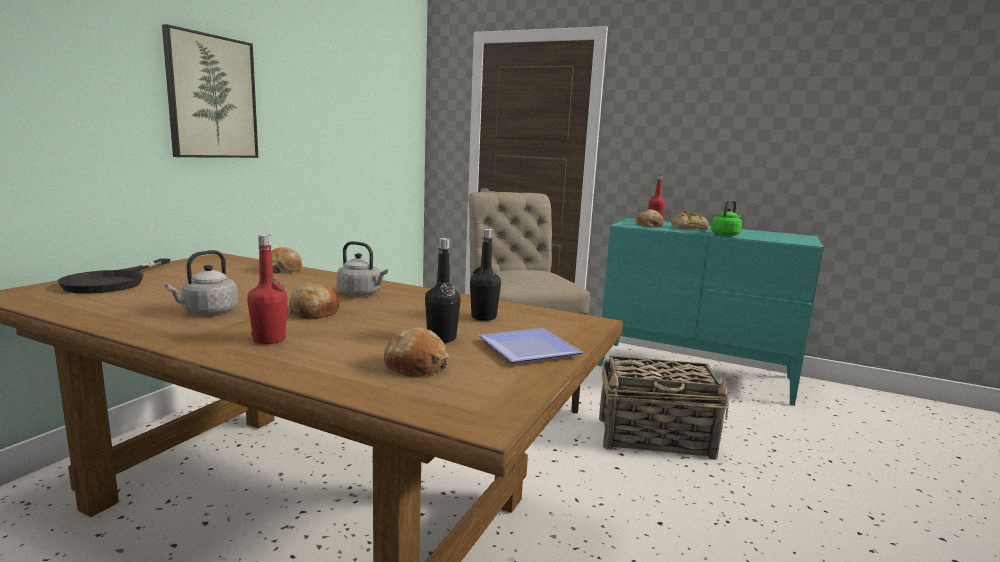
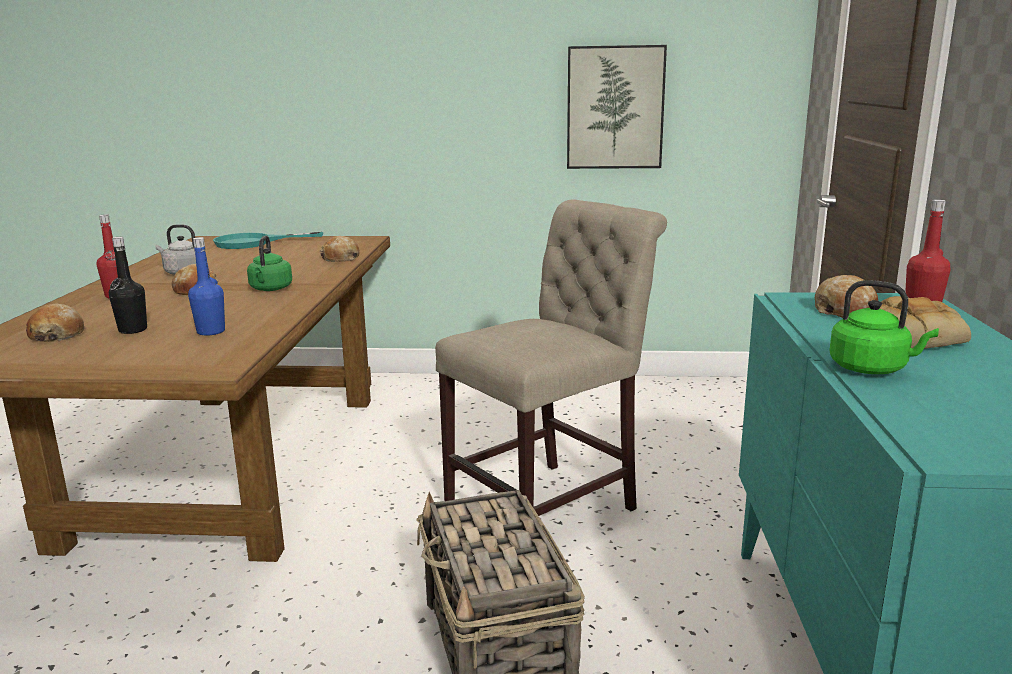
camera: 70 degrees right, 5 degrees up
black frying pan [57,258,171,294] -> turquoise frying pan [213,232,323,249]
picture [162,24,258,158] -> picture moved to [567,45,667,169]
grey kettle [337,241,388,296] -> green kettle [247,235,292,291]
black bottle [470,229,501,321] -> blue bottle [188,237,225,336]
plate [479,328,583,363] -> none

